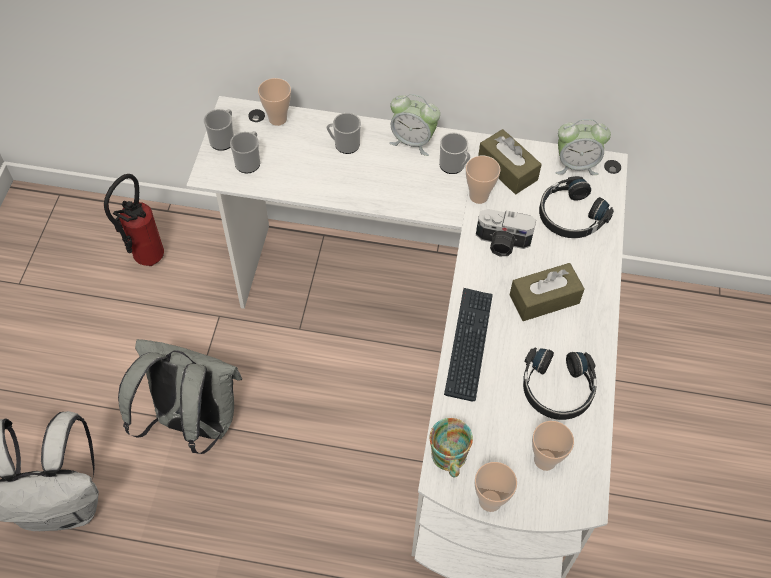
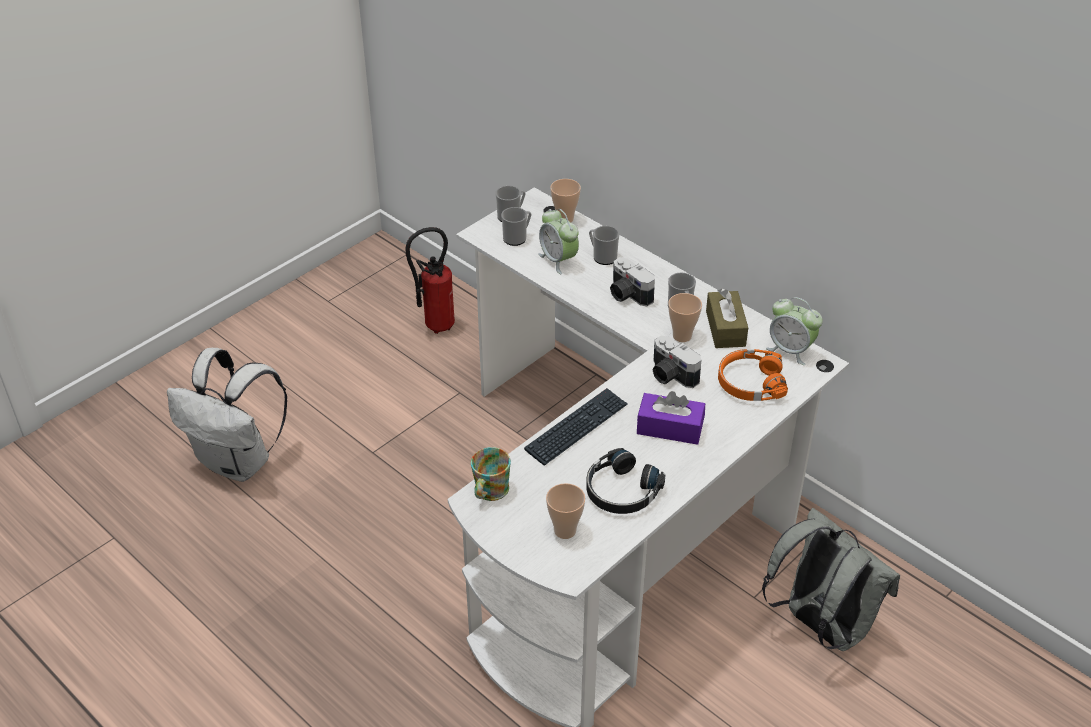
camera: 35 degrees right, 15 degrees down
grey backpack [118,339,242,454] -> grey backpack moved to [762,508,900,651]
alarm clock [390,94,440,156] -> alarm clock moved to [538,209,579,274]
cup [475,462,517,512] -> none
brown tissue box [510,263,584,321] -> purple tissue box [637,391,705,445]
black headphones [539,176,614,238] -> orange headphones [718,349,788,401]
none -> camera [610,257,655,306]

